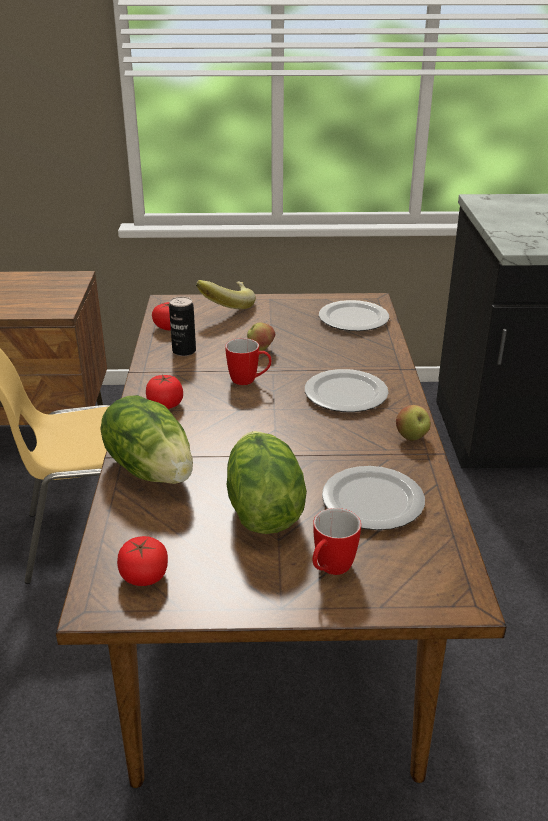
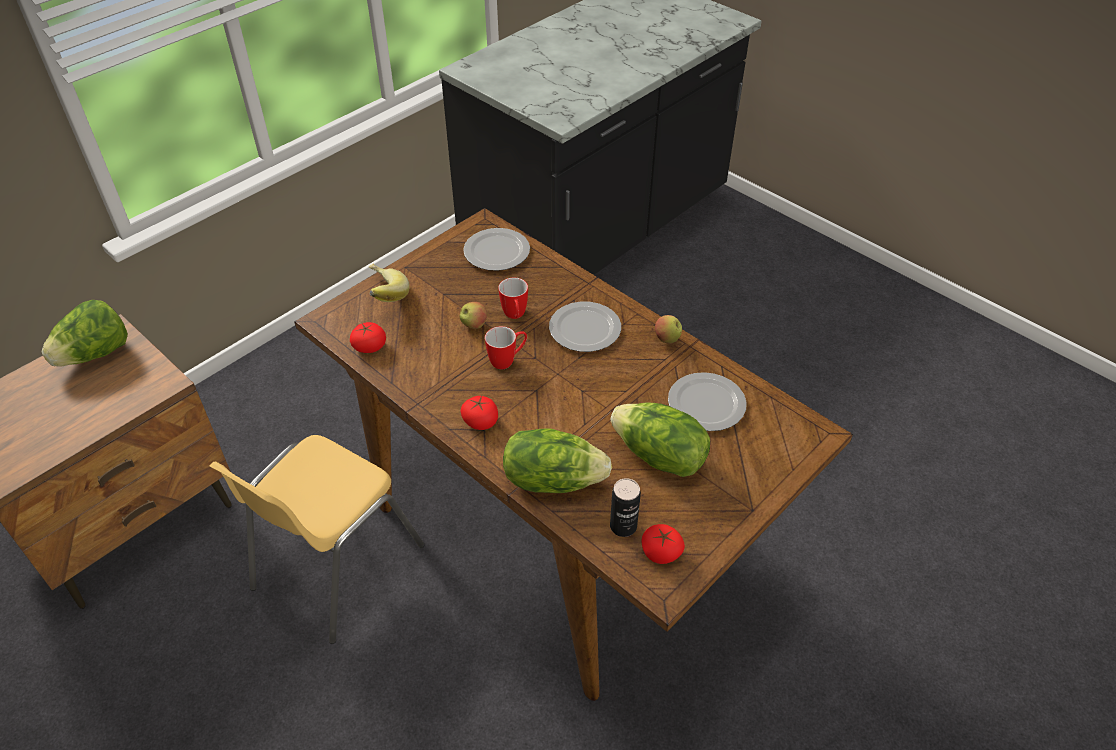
camera: 45 degrees left, 15 degrees up
can [169,297,196,356] -> can moved to [610,478,641,537]
mug [313,508,361,575] -> mug moved to [498,278,528,319]
none -> lettuce [42,300,128,366]

